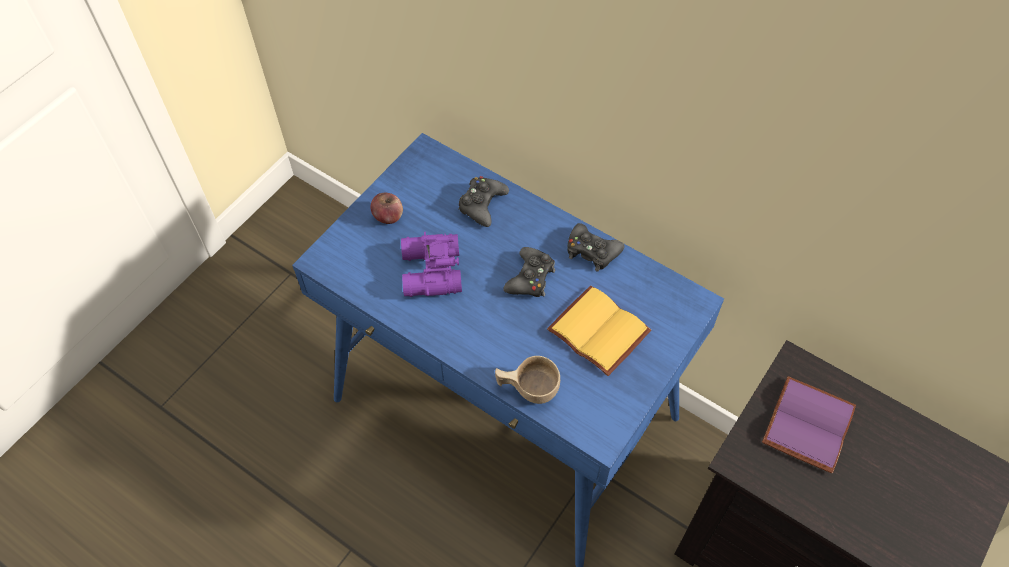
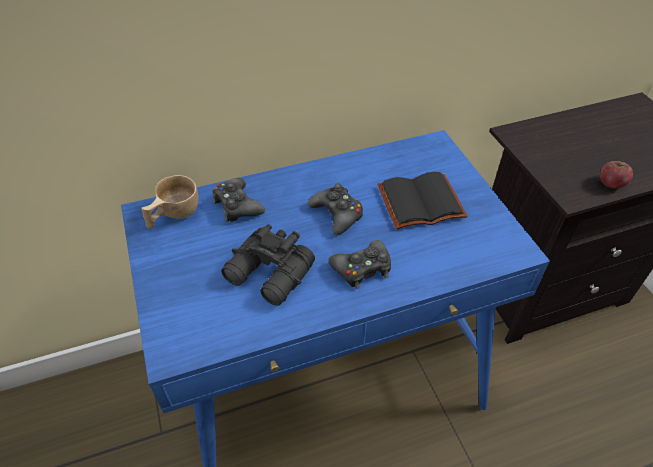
camera: 55 degrees left, 10 degrees down
apple [370,193,403,224] -> apple moved to [600,161,633,188]
purple binoculars [401,232,462,297] -> black binoculars [221,224,315,306]
beige cup [495,356,560,404] -> beige cup moved to [141,175,198,228]
yellow book [547,285,651,376] -> black book [377,172,468,229]
black game controller [567,223,625,272] -> black game controller moved to [328,240,391,289]
purple book [762,376,856,473] -> none

